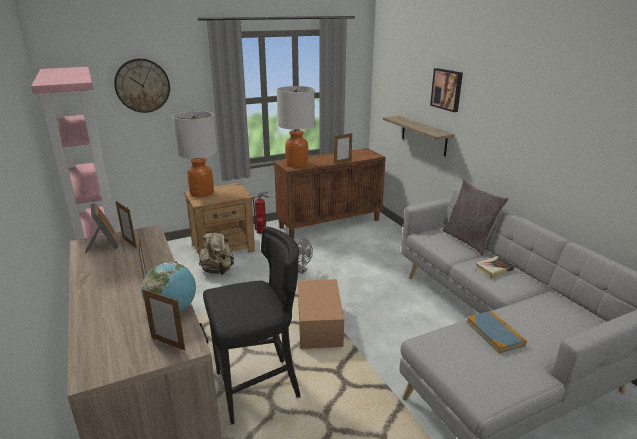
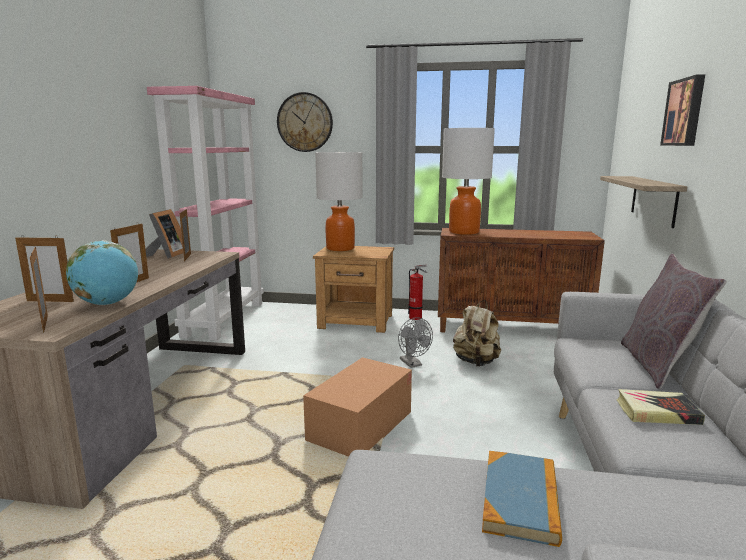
camera: 35 degrees right, 10 degrees down
beige backpack [199,227,234,275] -> beige backpack moved to [453,300,501,366]
black stool [203,226,301,425] -> none
picture frame [334,133,352,164] -> picture frame moved to [15,236,74,302]

